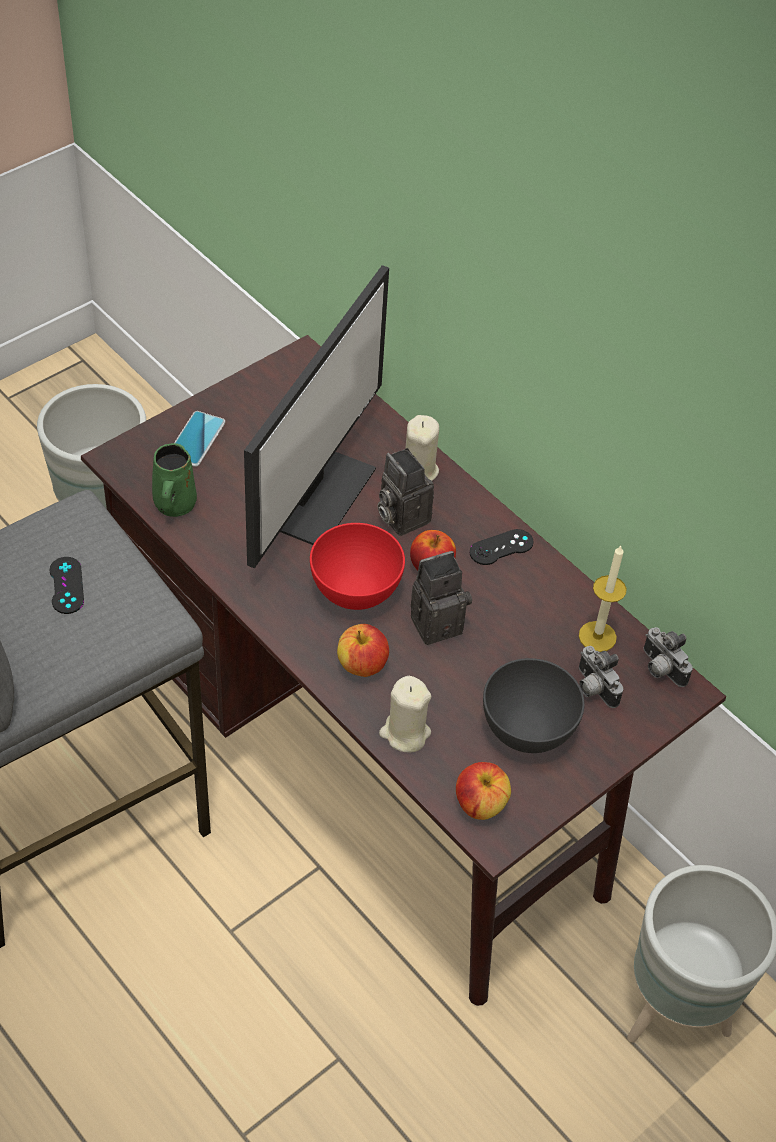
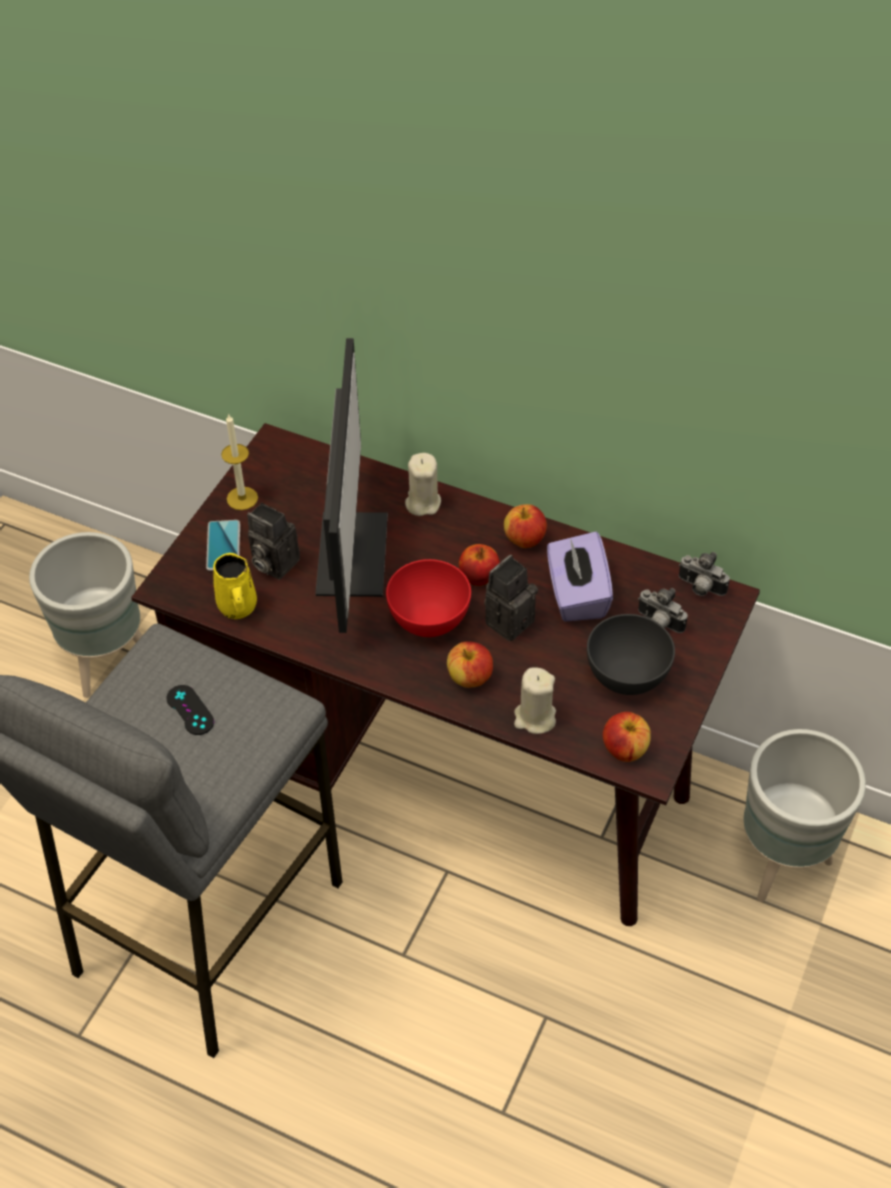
camera: 20 degrees left, 0 degrees up
green mug [152,443,197,517] -> yellow mug [213,553,257,619]
camera [377,448,434,536] -> camera moved to [247,503,300,580]
black game controller [470,529,534,565] -> apple [504,504,547,548]
candle [579,546,627,652] -> candle moved to [221,413,258,510]
none -> purple tissue box [547,532,613,621]

